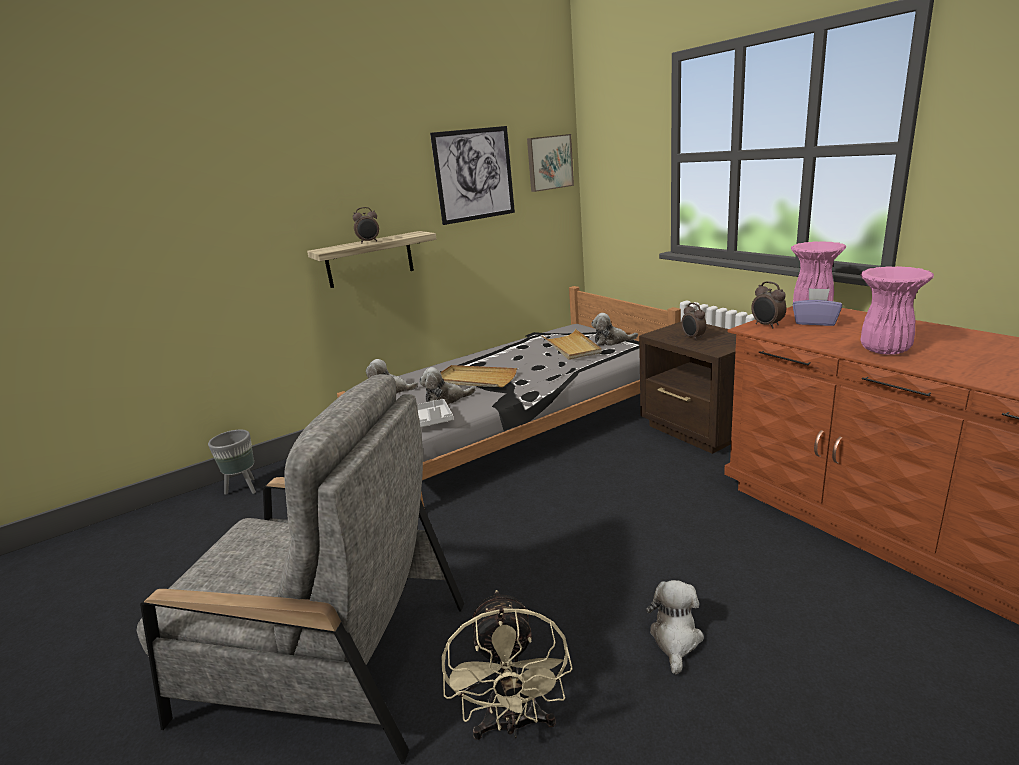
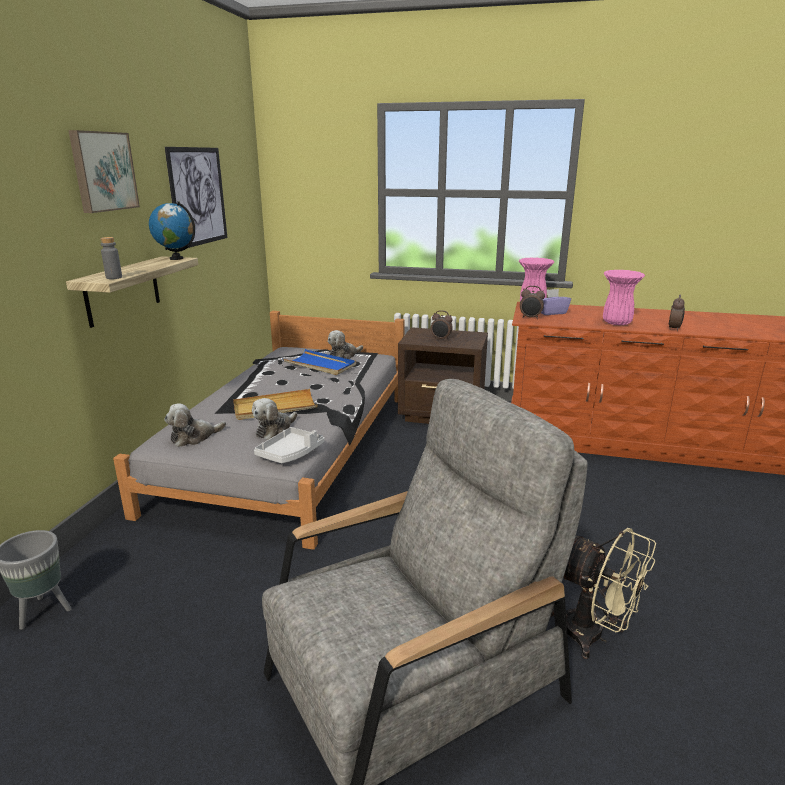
camera: 45 degrees left, 0 degrees up
alarm clock [353,207,379,243] -> alarm clock moved to [669,294,685,331]
picture [527,134,574,192] -> picture moved to [68,130,140,213]
beige tray [541,329,602,360] -> blue tray [283,349,356,375]
plush toy [646,580,704,675] -> none
none -> grey bottle [100,237,122,279]
none -> globe [149,201,195,260]

